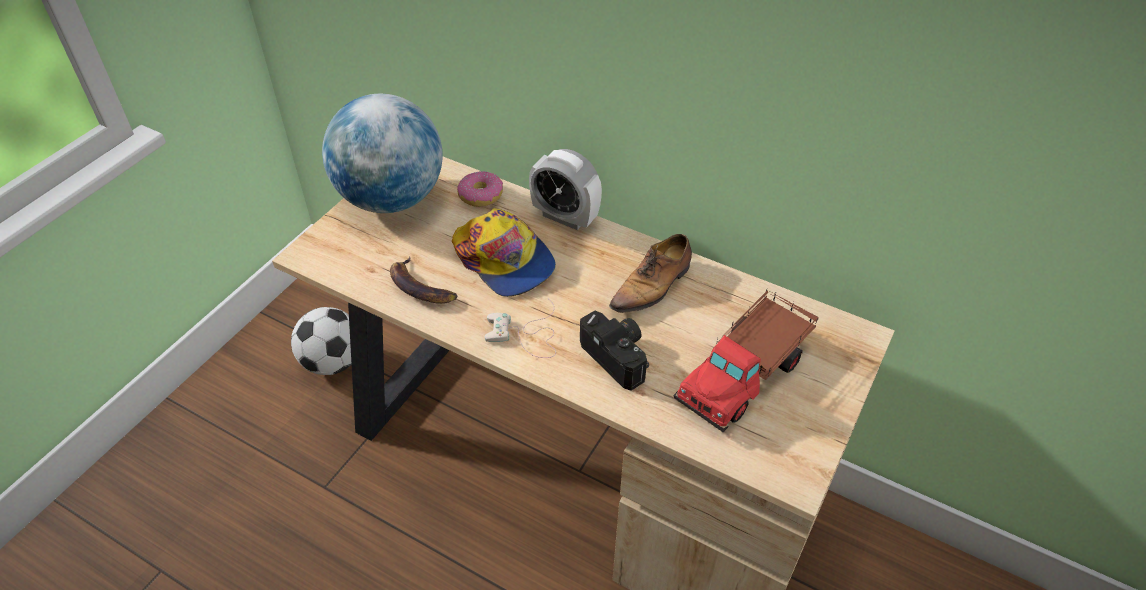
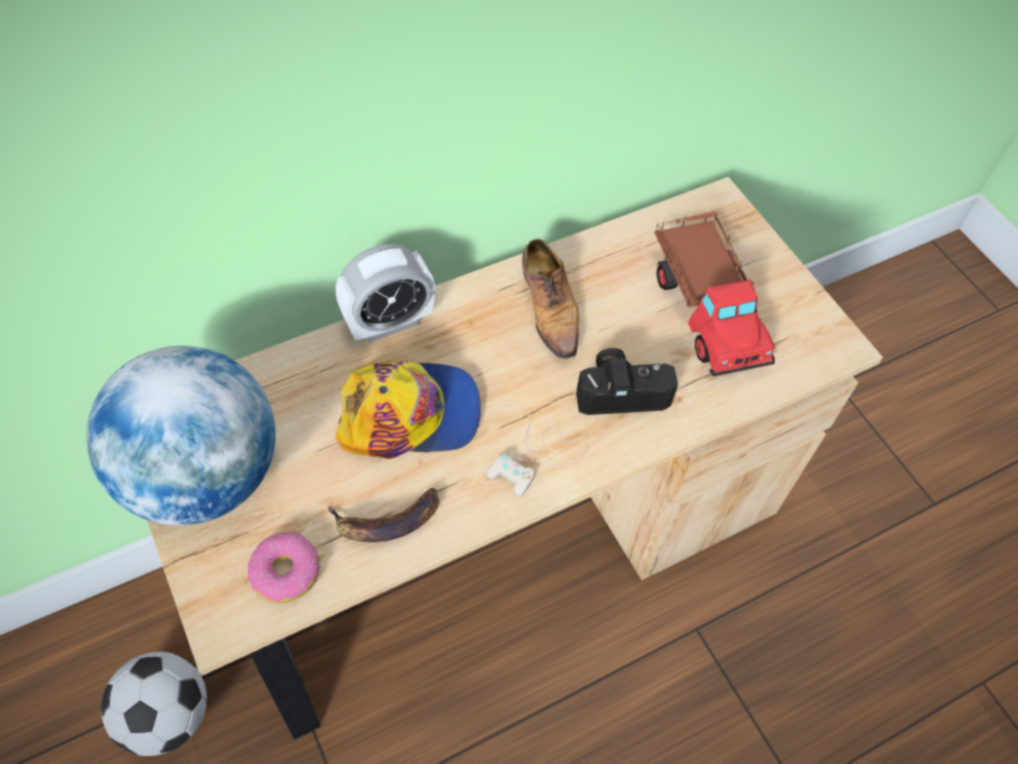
camera: 60 degrees left, 10 degrees up
donut [457,171,503,207] -> donut moved to [248,532,320,603]

